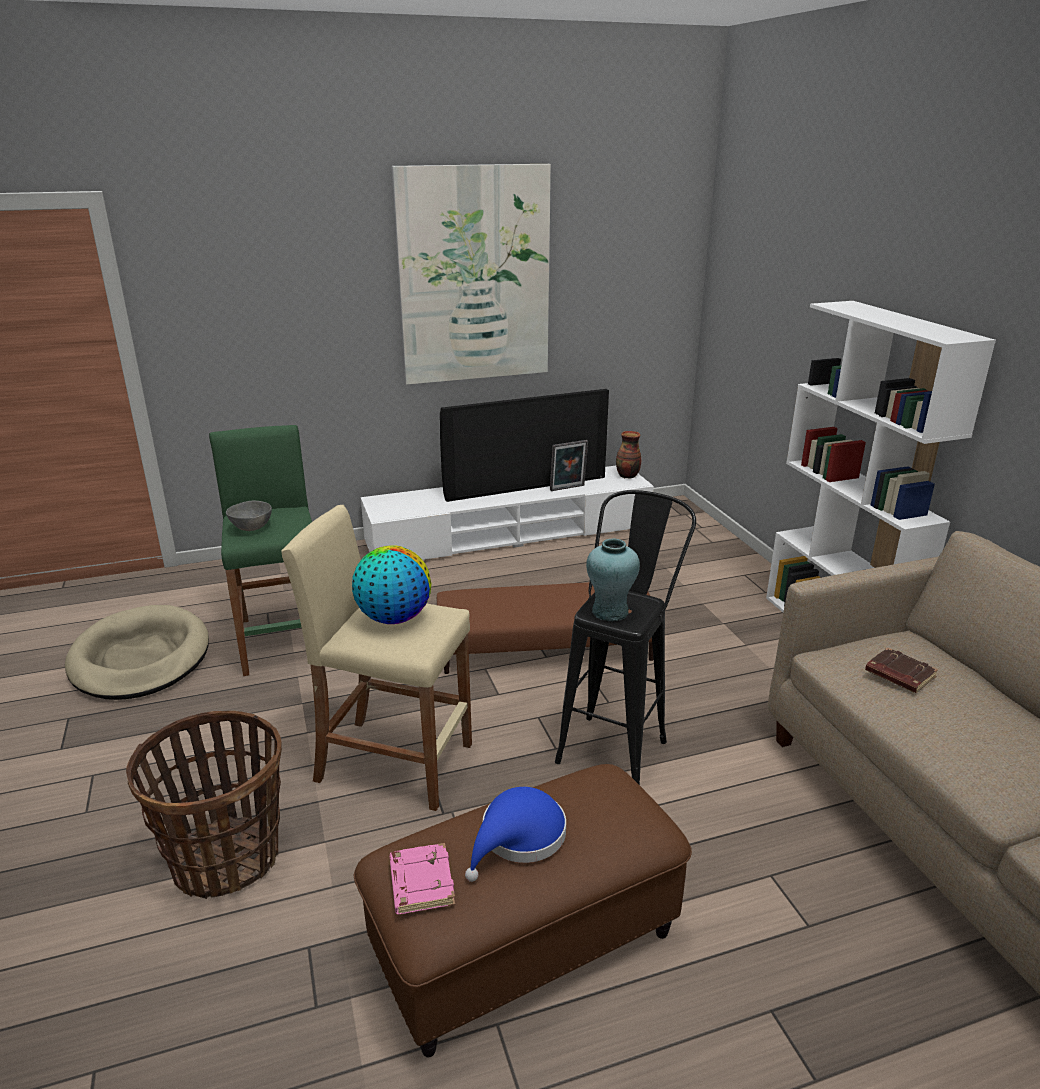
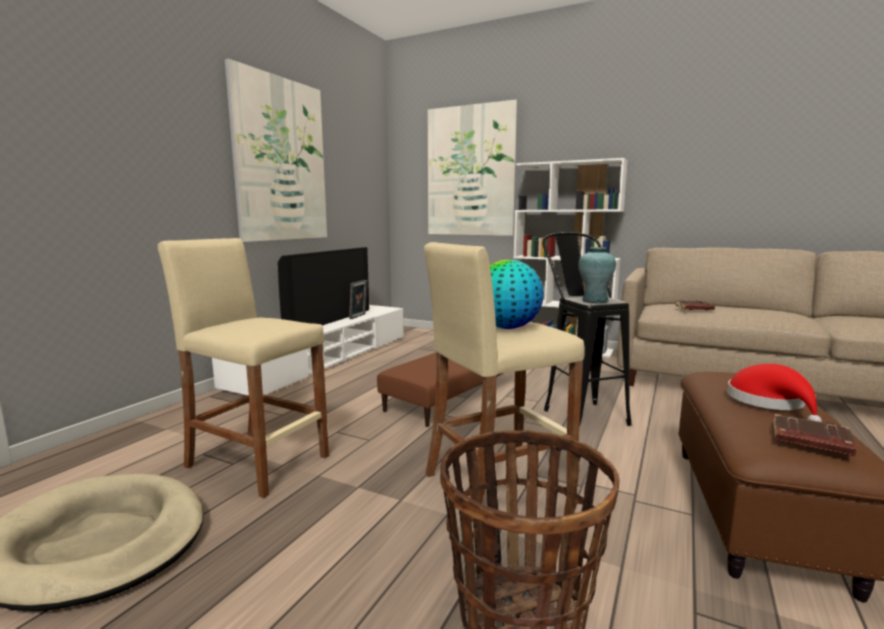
camera: 45 degrees left, 15 degrees down
green stool [209,425,312,676] -> beige stool [158,238,329,498]
grey bowl [226,500,272,531] -> none
pink book [389,843,455,914] -> brown book [773,414,857,456]
blue hat [465,787,566,882] -> red hat [727,364,822,422]
vase [616,431,641,479] -> none
none -> picture [428,99,518,236]

